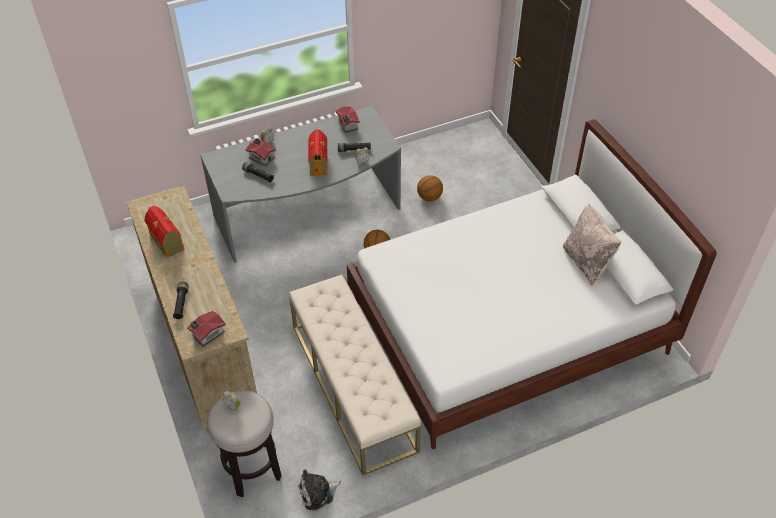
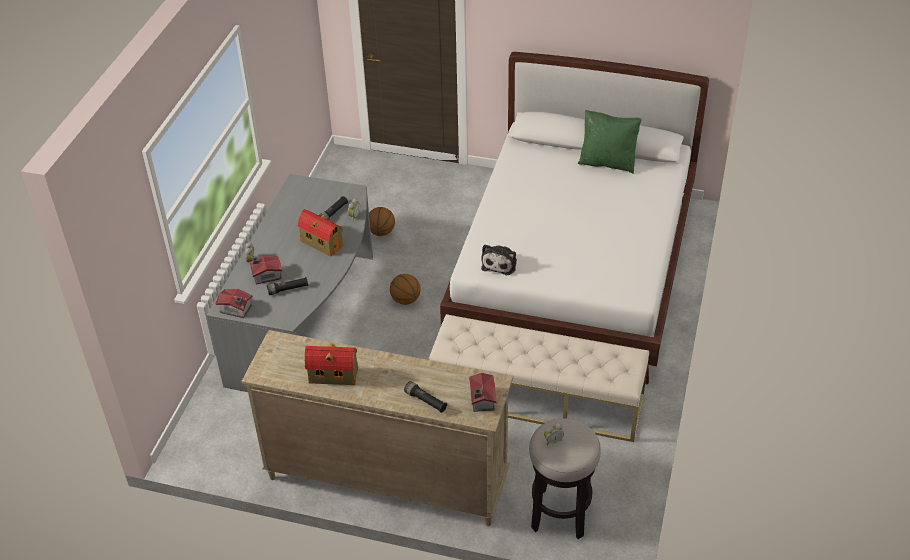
camera: 50 degrees left, 5 degrees down
plush toy [298,469,341,511] -> plush toy moved to [481,244,517,275]
toy house [336,106,360,133] -> toy house moved to [215,289,253,318]
beige pillow [563,203,621,286] -> green pillow [578,110,642,174]

